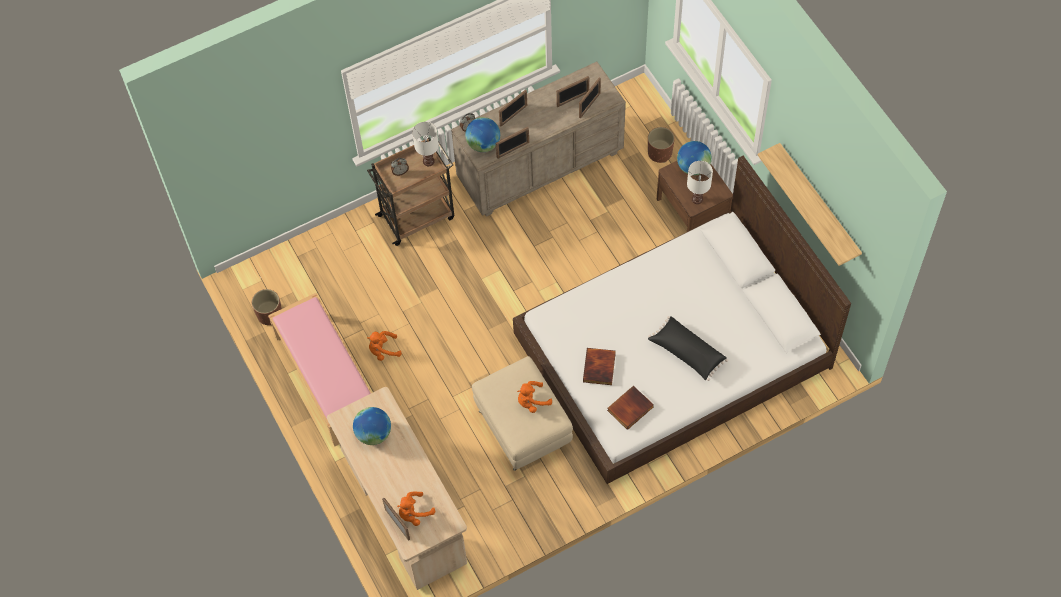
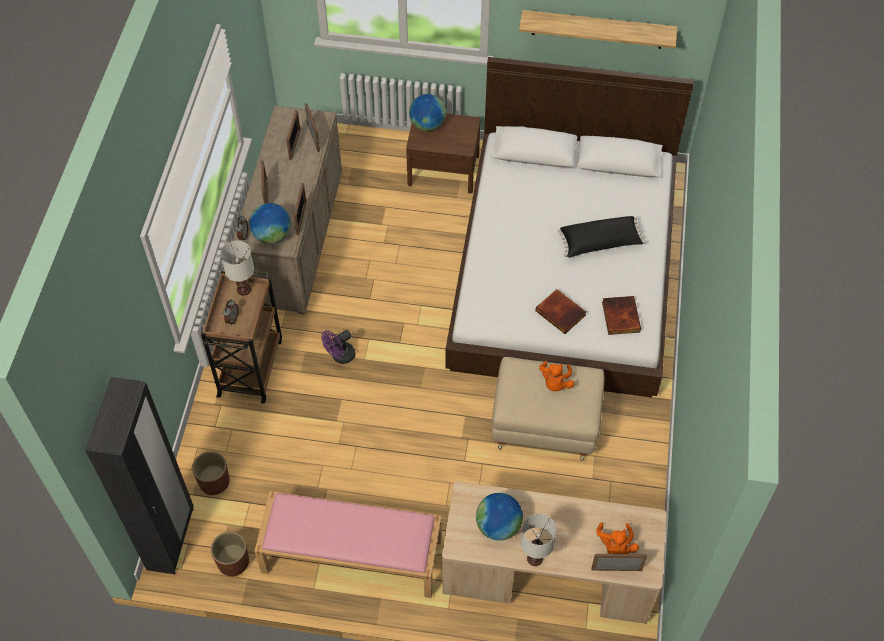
camera: 55 degrees left, 5 degrees down
orange plush toy [367,331,402,361] -> none
brown planter [648,127,675,163] -> brown planter moved to [192,451,230,495]
white table lamp [687,161,713,204] -> white table lamp moved to [521,513,557,566]
none -> black wardrobe [85,377,194,574]
none -> purple fan [321,330,355,364]

